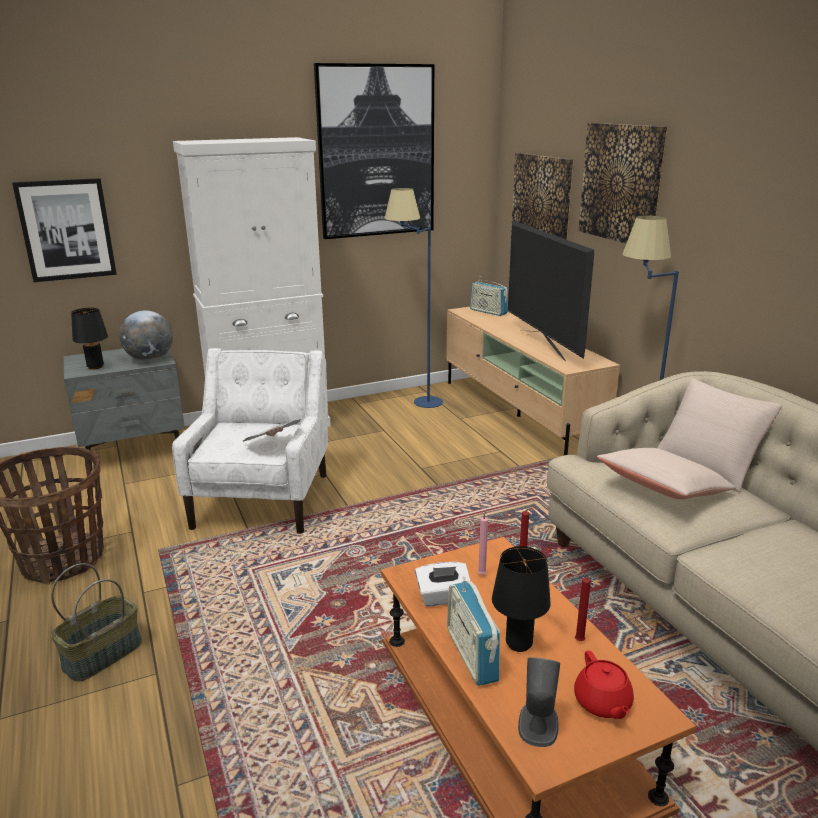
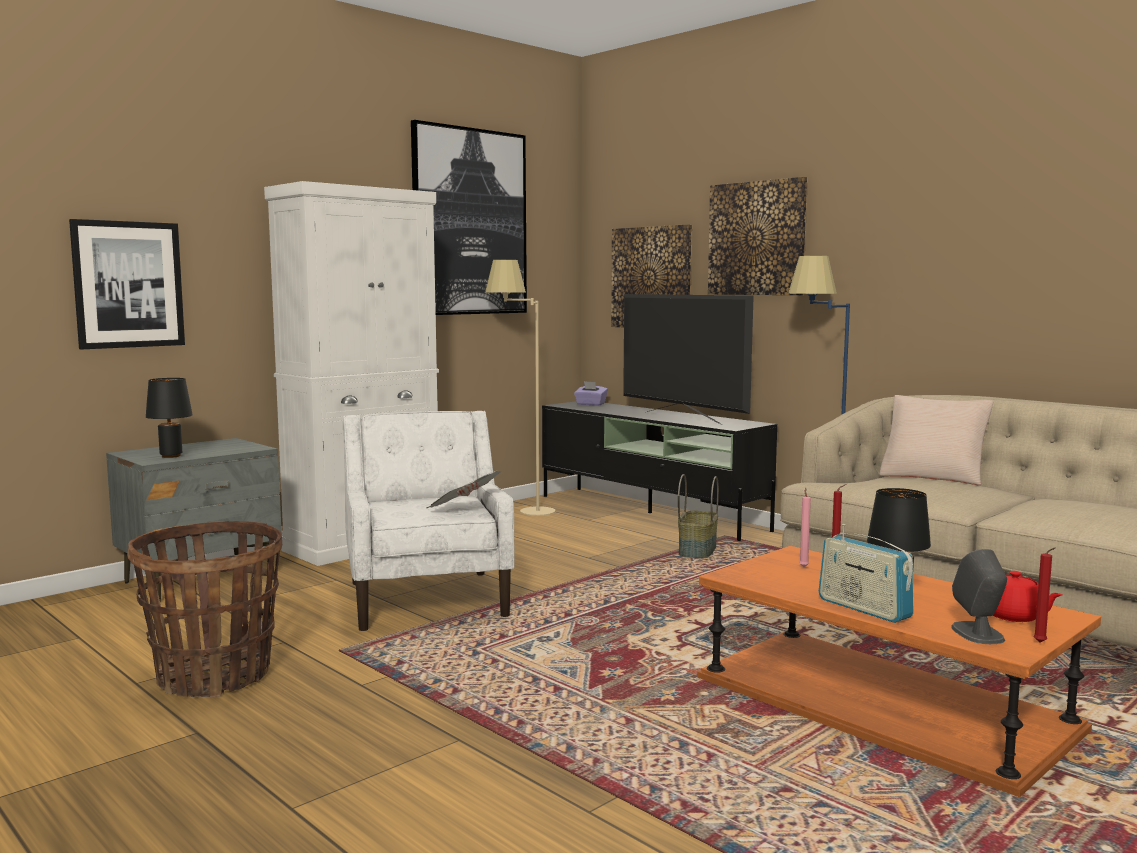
camera: 20 degrees left, 15 degrees down
basket [51,563,142,681] -> basket moved to [678,474,719,559]
globe [119,310,173,361] -> none
blue floor lamp [385,188,443,408] -> beige floor lamp [485,260,555,516]
white tissue box [415,562,470,607] -> none
beige tv stand [446,307,620,455] -> black tv stand [542,401,777,541]
radio [470,280,508,316] -> purple tissue box [574,381,608,406]
red candle [575,577,591,641] -> red candle moved to [1033,547,1055,643]
beige pillow [597,448,736,499] -> none

